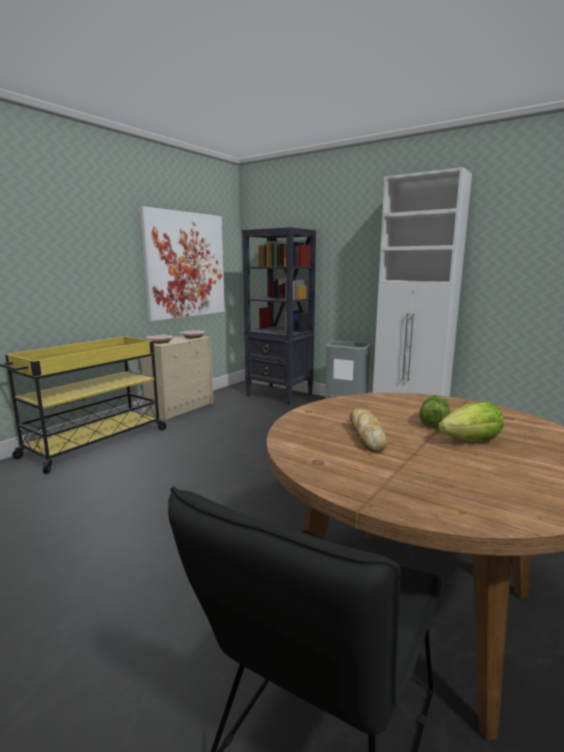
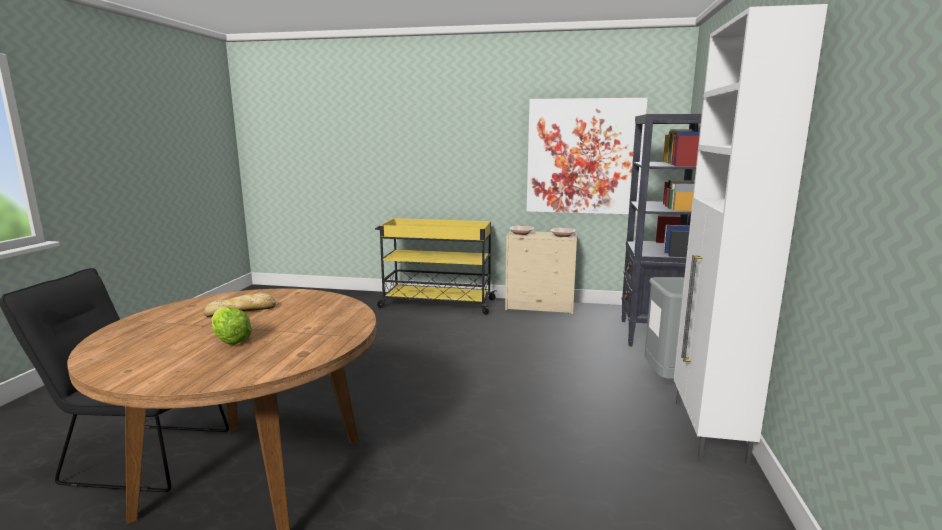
camera: 65 degrees right, 0 degrees up
lettuce [419,395,450,428] -> none

